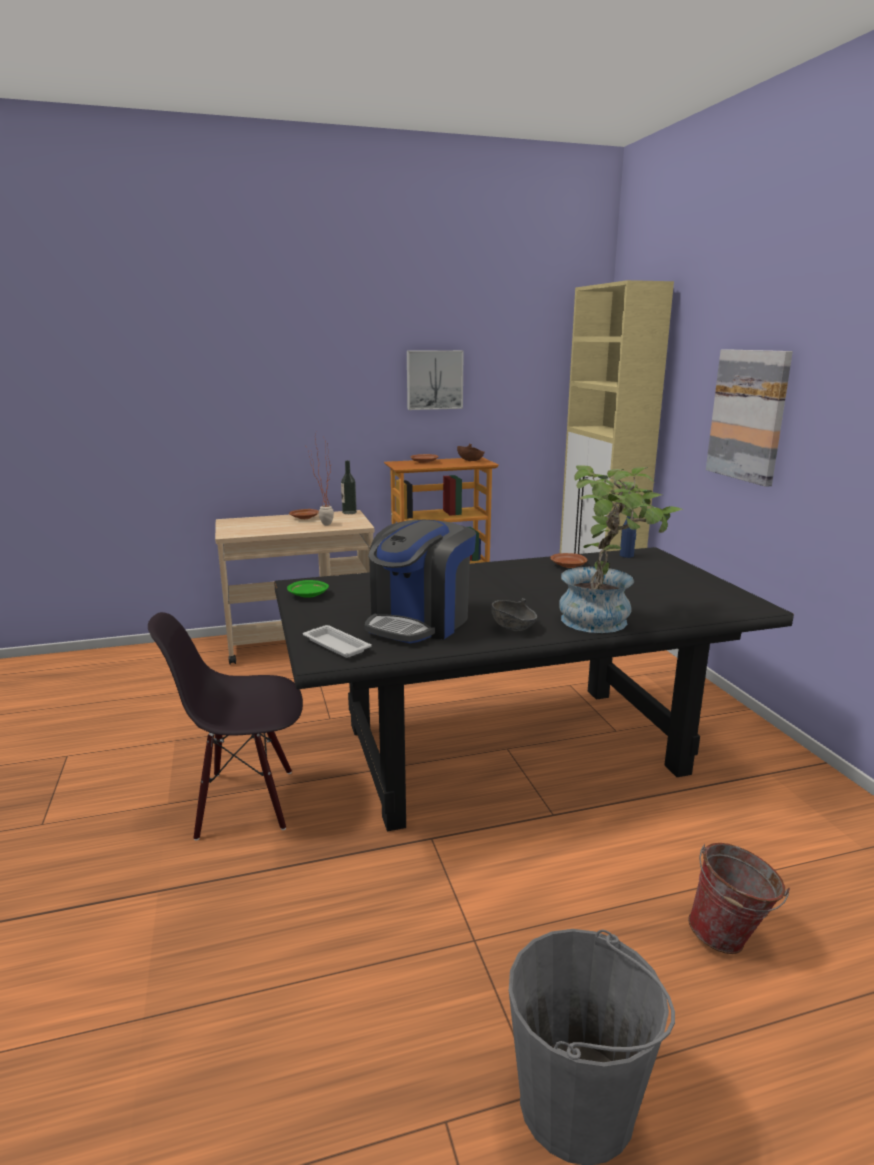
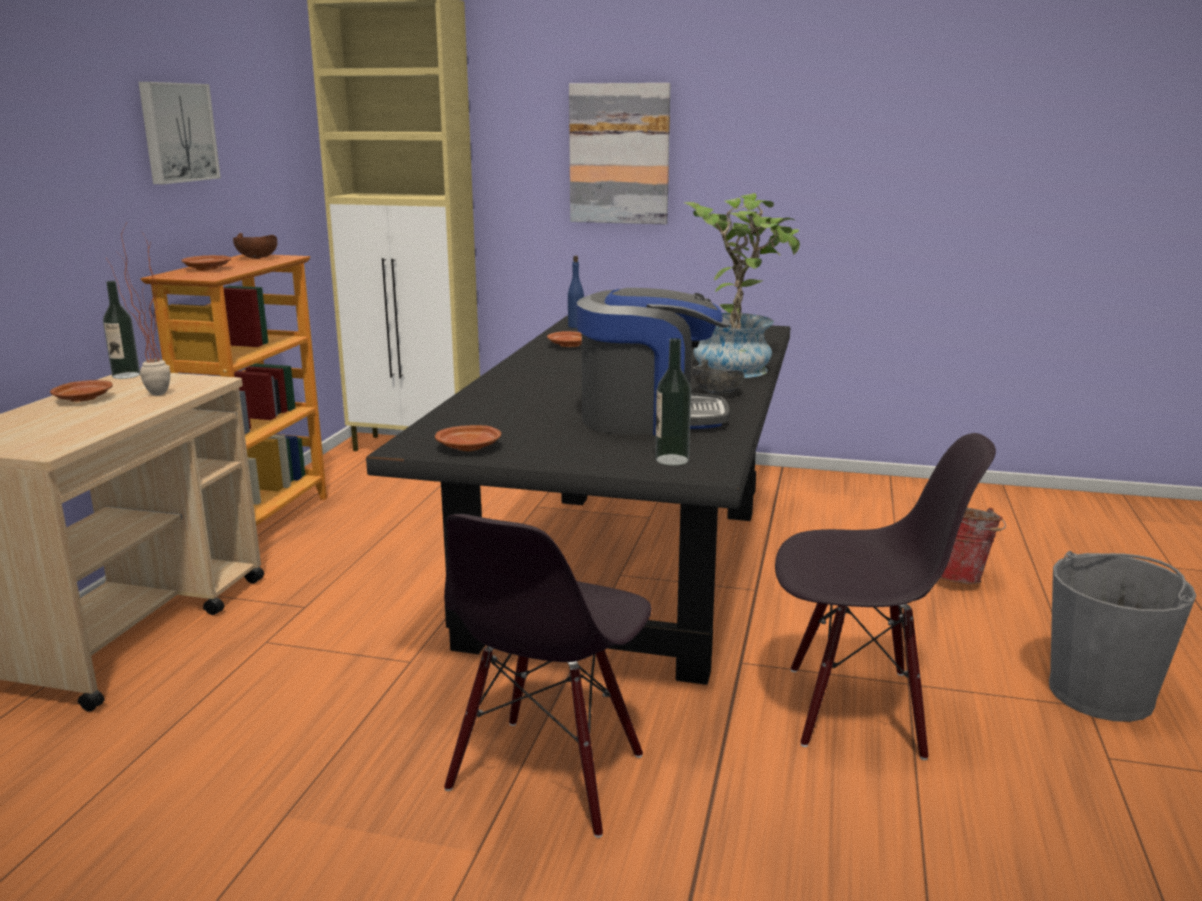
camera: 60 degrees left, 0 degrees up
green plate [287,580,329,598] -> brown plate [435,425,501,451]
white tray [303,625,372,658] -> bottle [655,338,691,466]
coffee machine [365,520,476,643] -> coffee machine turned 60 degrees counterclockwise [577,288,730,436]
none -> black chair [775,433,996,760]

